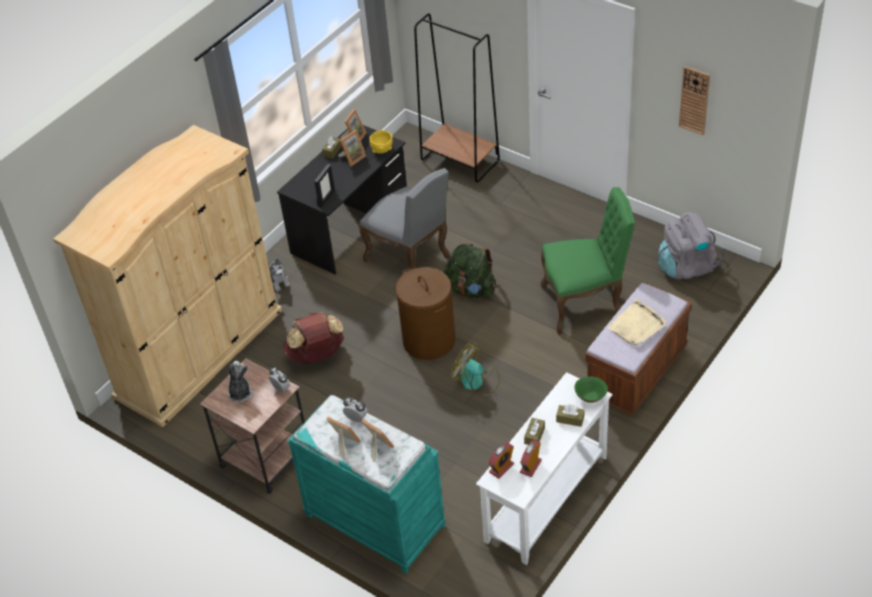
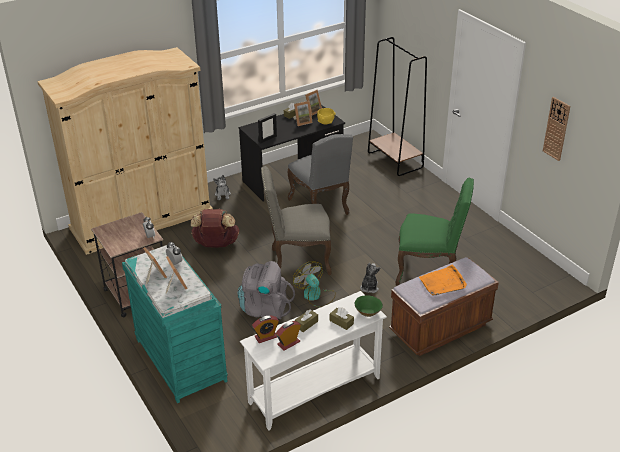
camera: 20 degrees right, 10 degrees down
plush toy [228,361,253,402] -> plush toy moved to [360,263,380,293]
brown laundry basket [395,267,456,360] -> grey chair [261,166,331,275]
green backpack [443,243,496,298] -> none
beige tray [608,300,666,346] -> orange tray [419,265,467,296]
grey backpack [658,212,724,279] -> grey backpack moved to [238,261,295,319]

